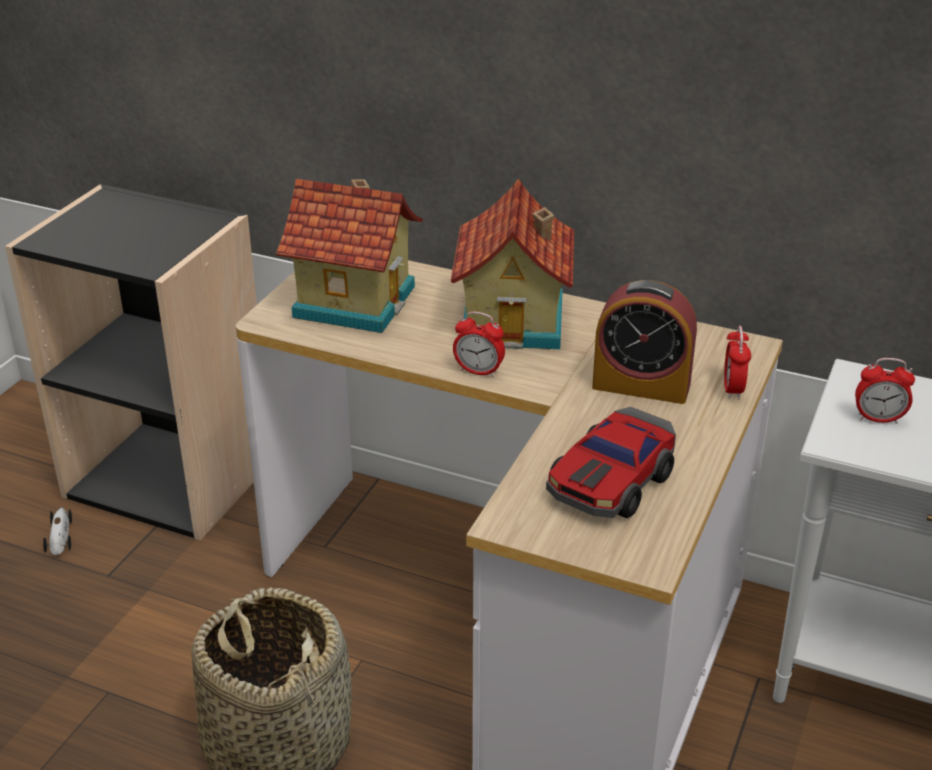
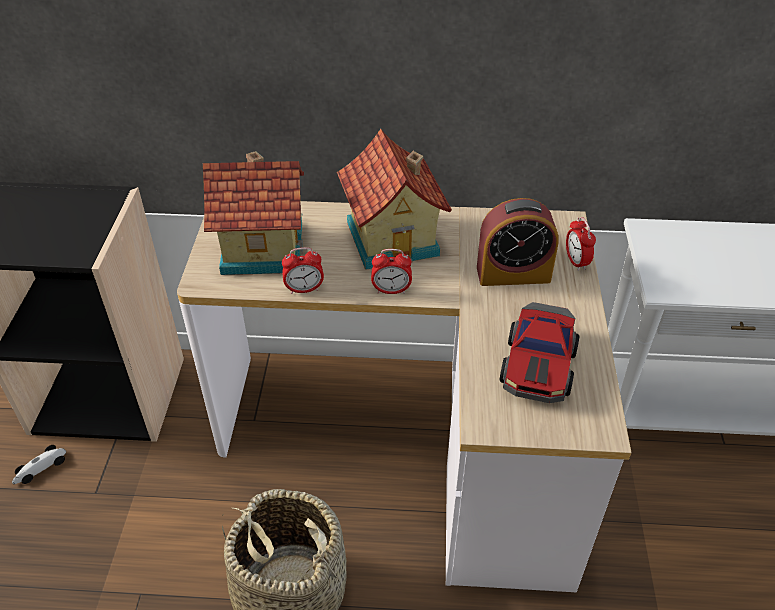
camera: 20 degrees left, 10 degrees up
toy car [43,507,72,555] -> toy car turned 105 degrees counterclockwise [12,445,66,484]
alarm clock [855,358,915,424] -> alarm clock moved to [282,247,324,294]

